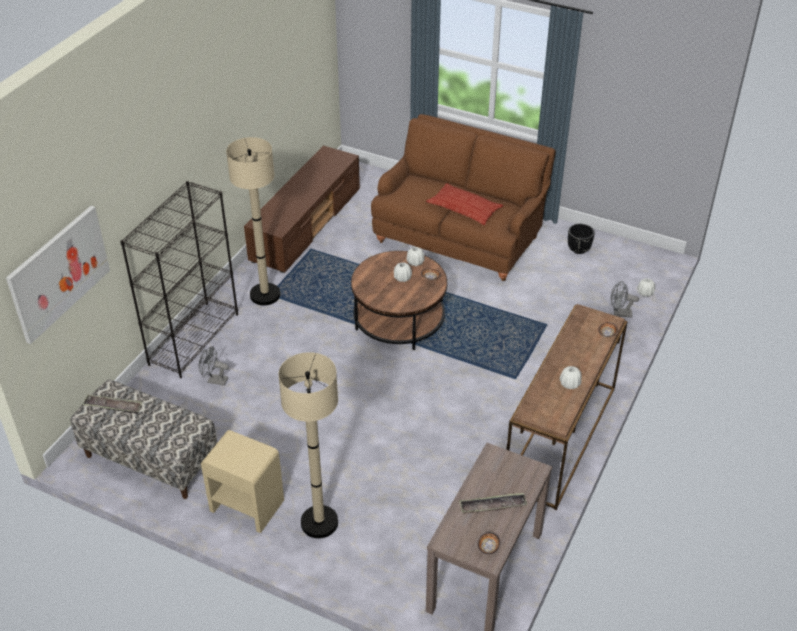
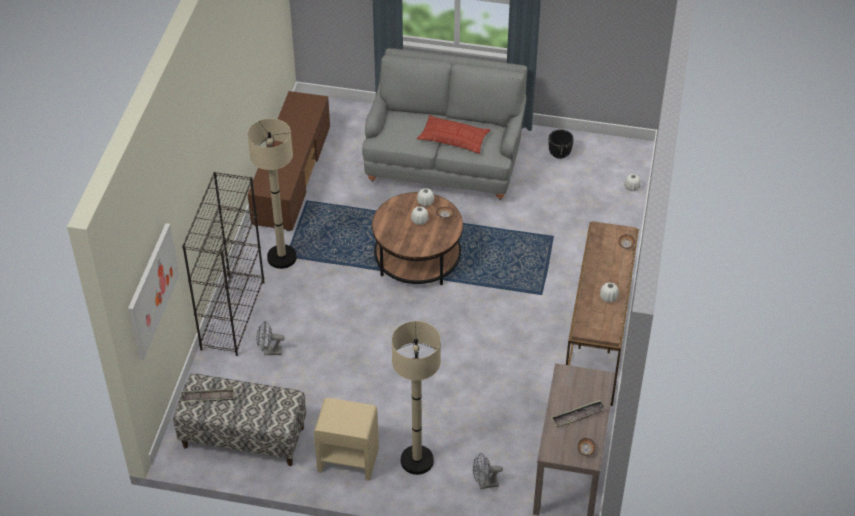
camera: 15 degrees left, 5 degrees up
brown sofa [371,114,556,281] -> grey sofa [362,48,527,200]
grey fan [611,281,639,317] -> grey fan moved to [473,453,503,489]

